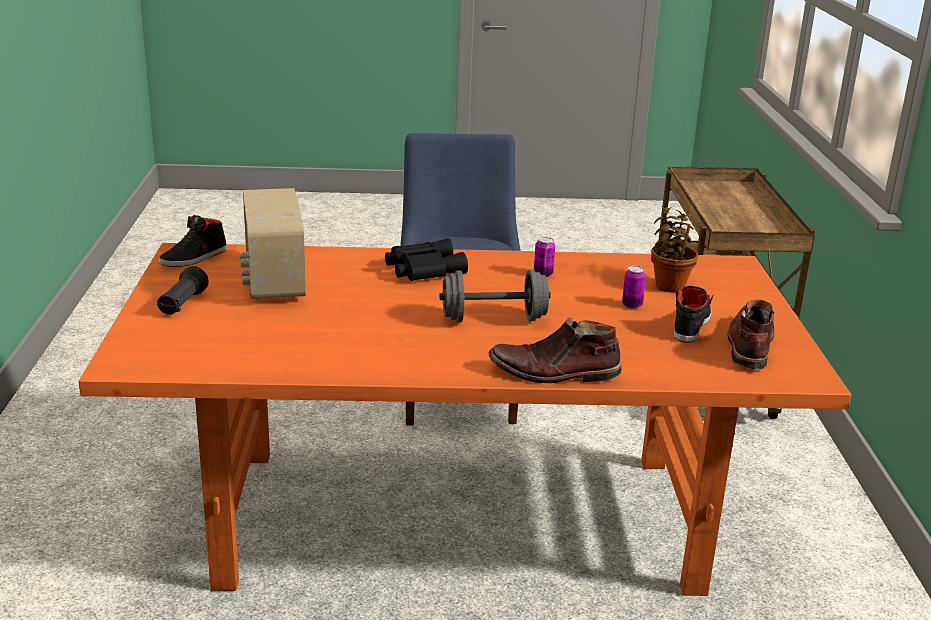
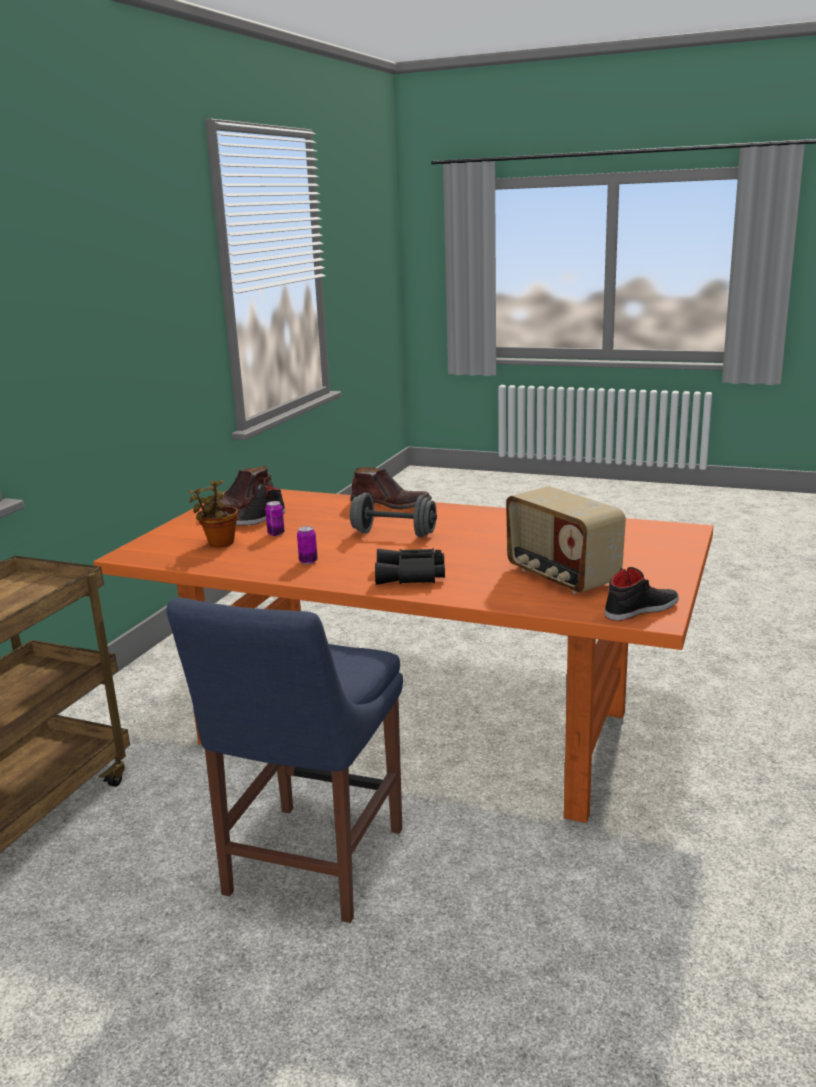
camera: 155 degrees left, 5 degrees down
black flashlight [157,266,209,315] -> none
radio [240,188,306,300] -> radio turned 135 degrees clockwise [506,486,626,594]

